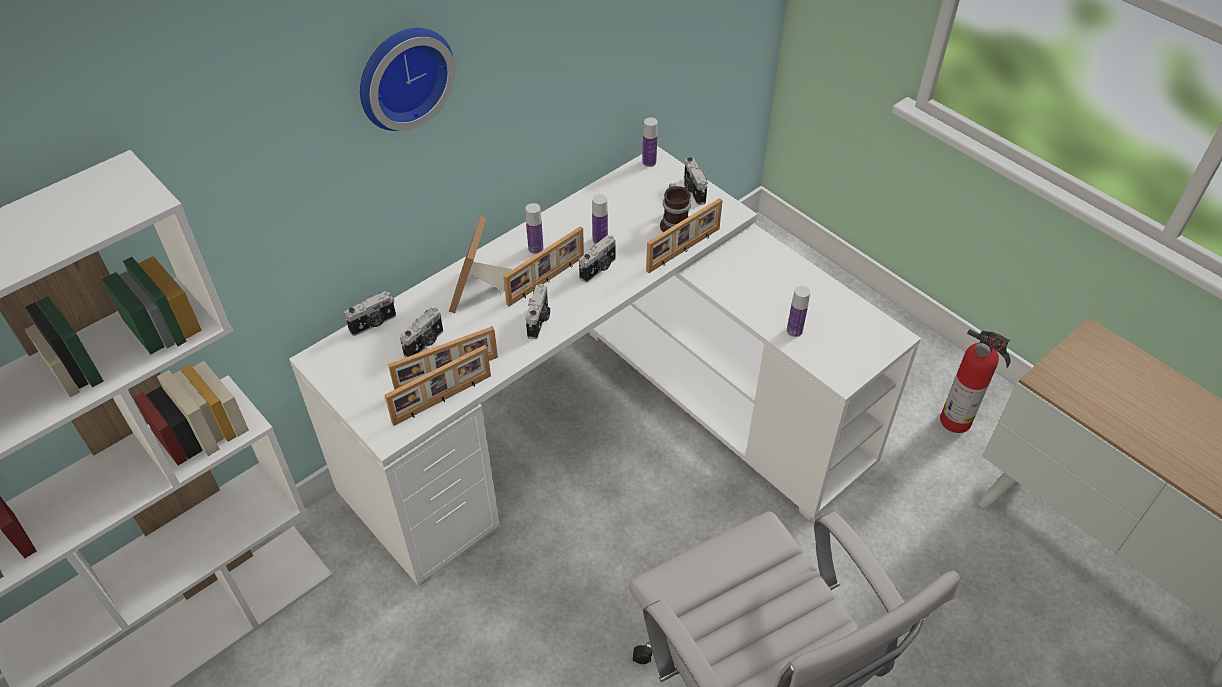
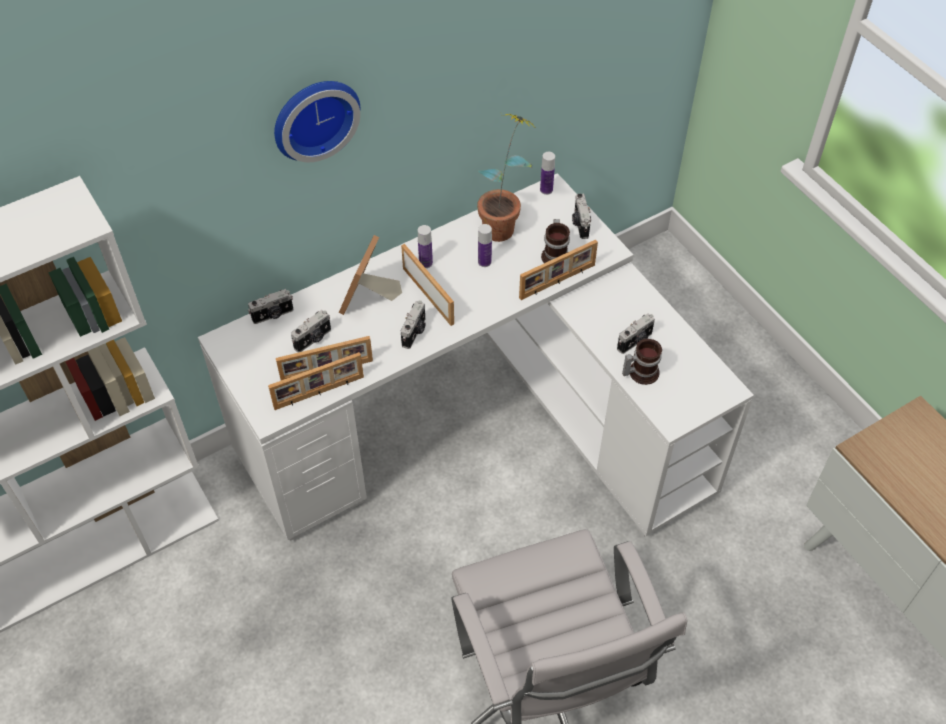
camera: 10 degrees right, 5 degrees up
picture frame [503,226,584,307] -> picture frame turned 90 degrees counterclockwise [401,244,454,326]
camera [579,235,616,282] -> camera moved to [617,313,655,354]
bottle [787,286,810,337] -> mug [622,339,662,385]
fire extinguisher [940,329,1011,433] -> none
none -> potted plant [477,112,534,242]

